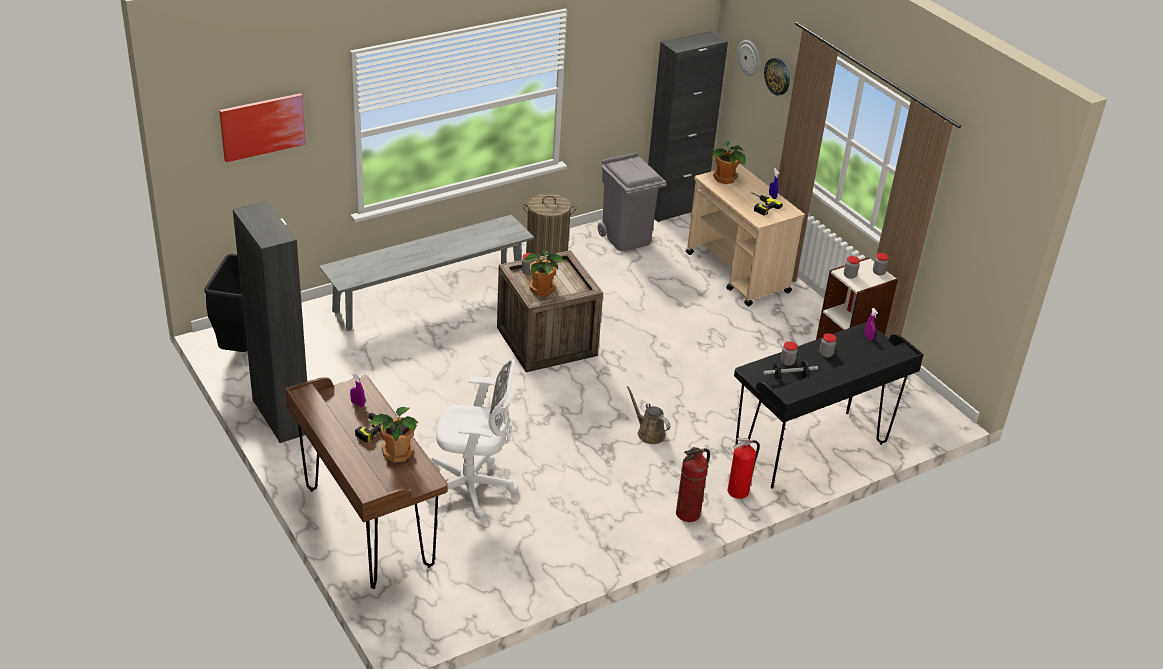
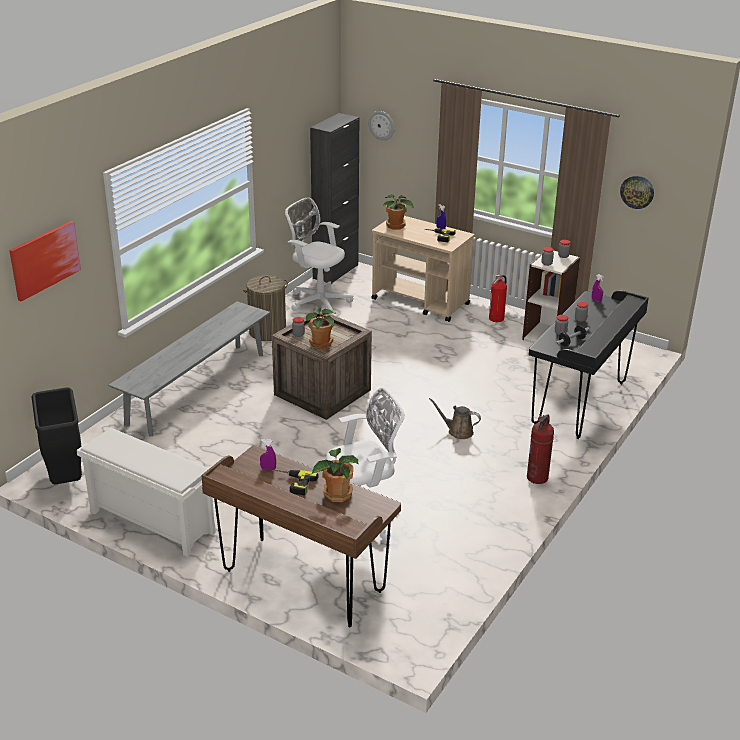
camera: 25 degrees left, 5 degrees down
black cabinet [233,201,307,443] -> white shoe rack [77,428,216,557]
grey trash can [598,153,667,251] -> white office chair [285,197,353,315]
fire extinguisher [728,438,760,499] -> fire extinguisher moved to [489,275,507,322]
wall clock [764,58,790,95] -> wall clock moved to [620,176,654,209]

